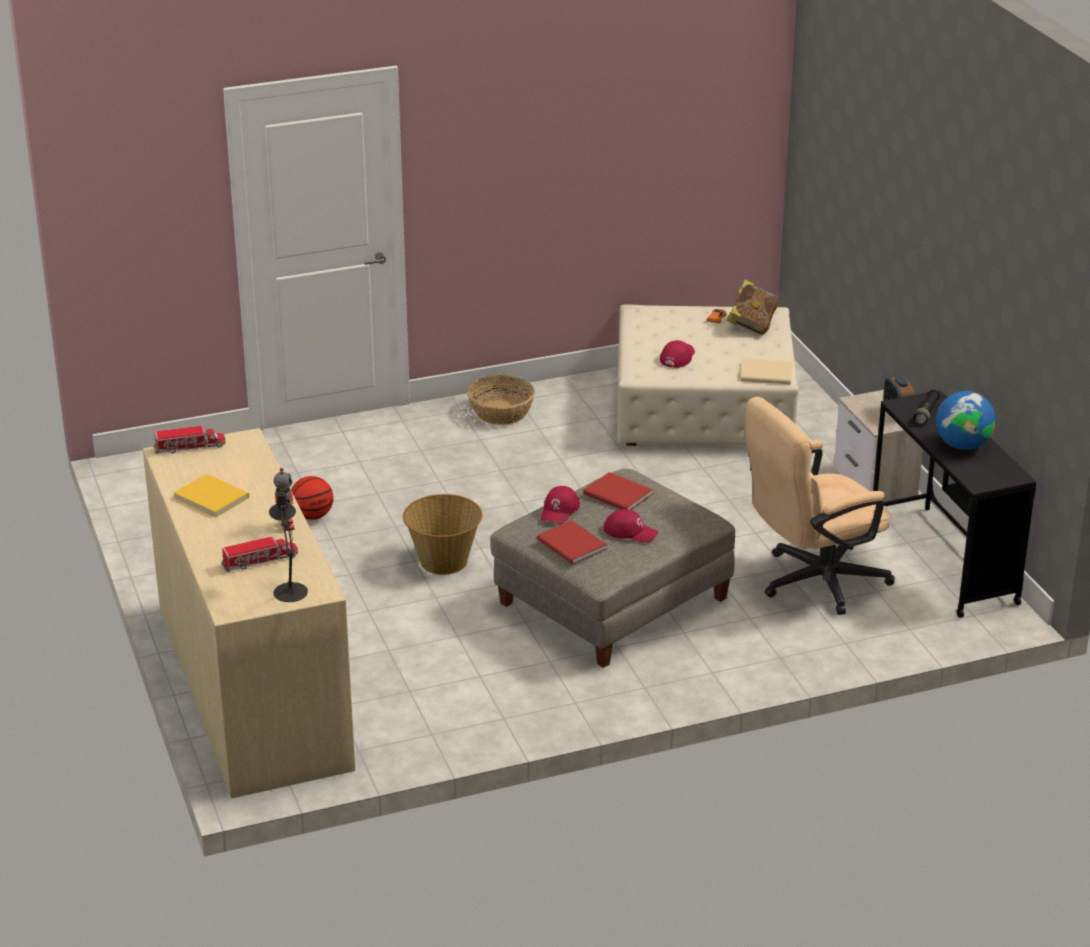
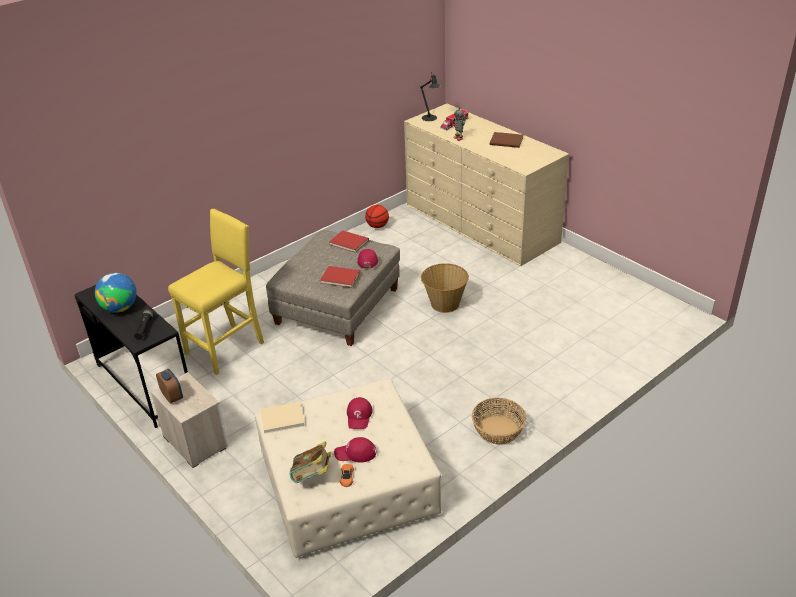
camera: 160 degrees right, 5 degrees up
toy truck [154,426,226,454] -> none
yellow book [174,474,249,517] -> brown book [490,132,524,148]
basketball [291,476,333,520] -> basketball moved to [365,205,389,228]
red cap [604,509,658,543] -> red cap moved to [334,437,376,463]
beige office chair [744,397,895,615] -> yellow stool [168,209,264,375]

